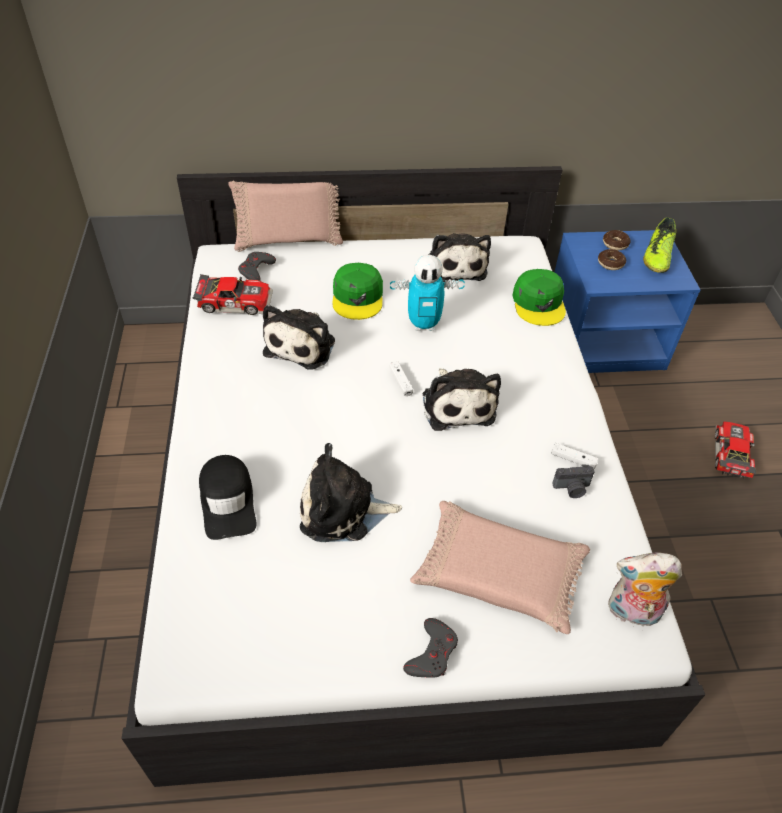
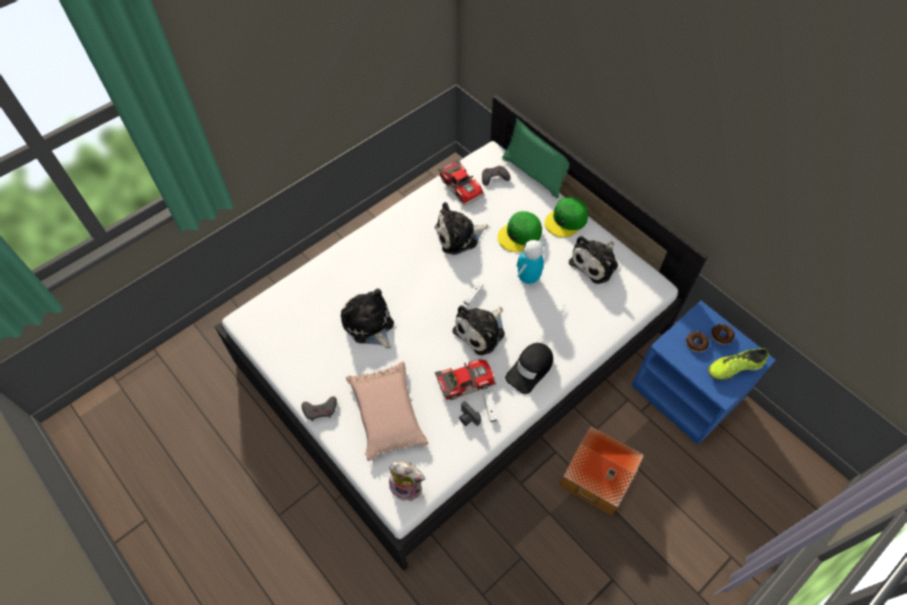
camera: 55 degrees right, 10 degrees up
black cap [199,455,256,540] -> black cap moved to [505,343,553,394]
beige pillow [228,181,343,252] -> green pillow [502,118,570,198]
toy robot [390,255,465,331] -> toy robot turned 75 degrees clockwise [516,239,546,286]
green cap [512,269,566,326] -> green cap moved to [545,197,588,237]
plush toy [608,552,682,631] -> plush toy turned 135 degrees clockwise [389,462,425,502]
toy car [715,421,756,479] -> toy car moved to [435,359,497,400]
none -> toy house [560,426,644,516]

